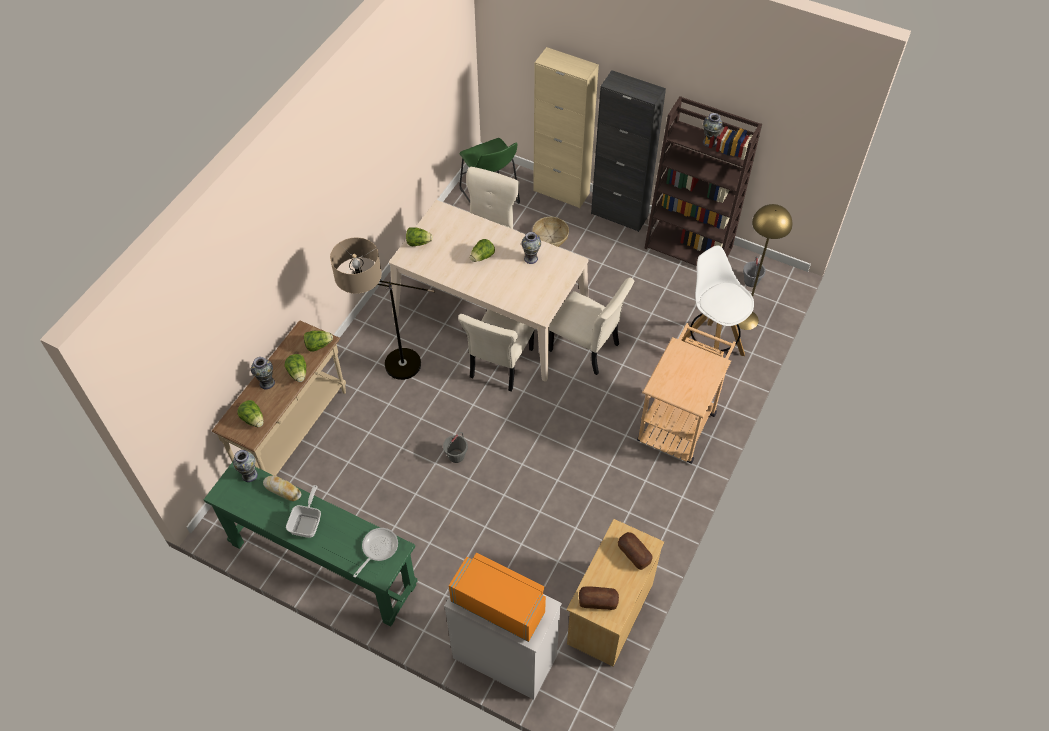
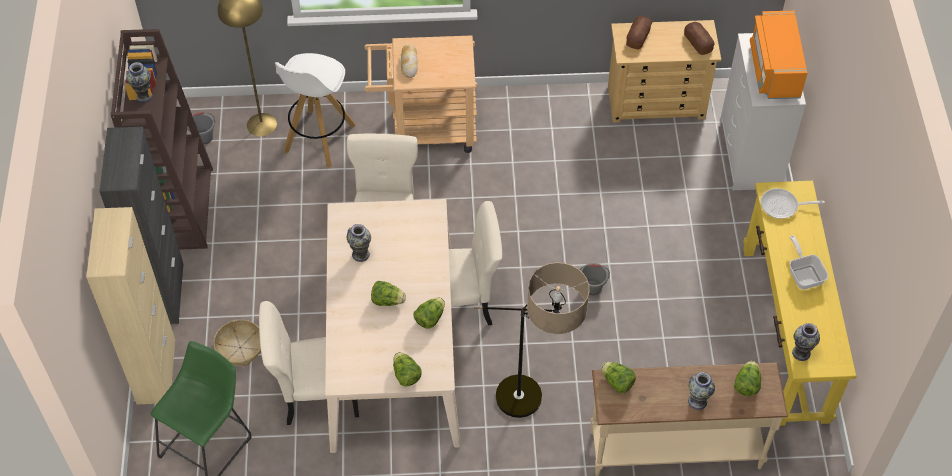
camera: 120 degrees left, 0 degrees up
green console table [204,462,418,627] -> yellow console table [743,181,856,426]
bread [263,476,301,501] -> bread moved to [401,44,418,78]
lettuce [284,354,306,382] -> lettuce moved to [414,297,445,329]
frying pan [286,485,321,538] -> frying pan turned 90 degrees clockwise [789,235,829,290]

